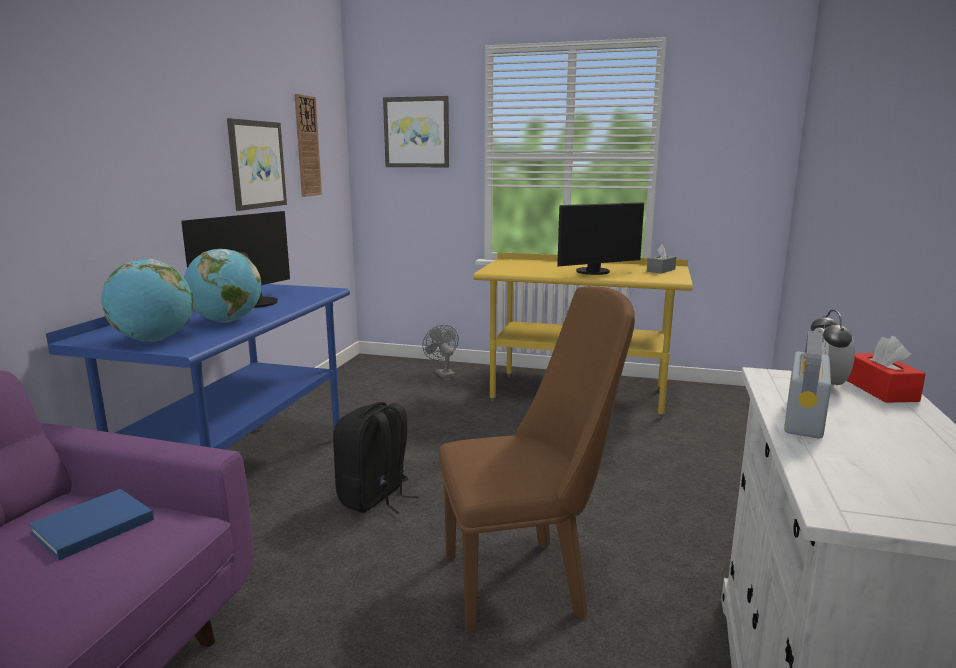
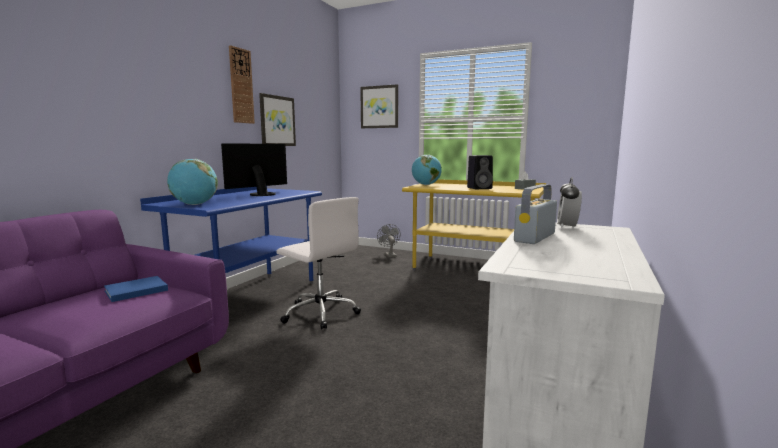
camera: 10 degrees right, 5 degrees down
globe [184,249,261,322] -> globe moved to [412,155,442,185]
wall clock [294,94,322,197] -> wall clock moved to [229,45,255,124]
black backpack [333,402,419,514] -> white office chair [276,197,361,330]
brown chair [439,286,635,633] -> none
monitor [557,202,644,275] -> black speaker [467,155,493,189]
red tissue box [846,336,926,403] -> none

